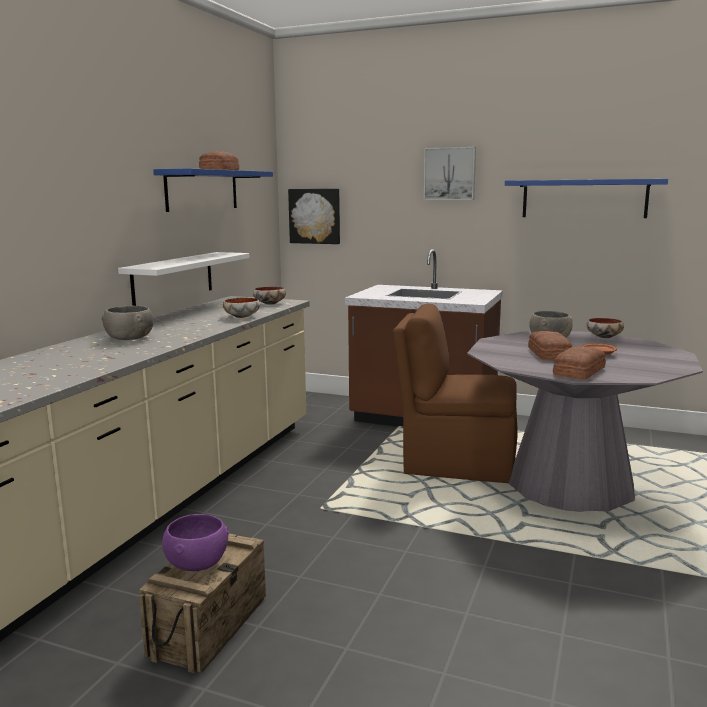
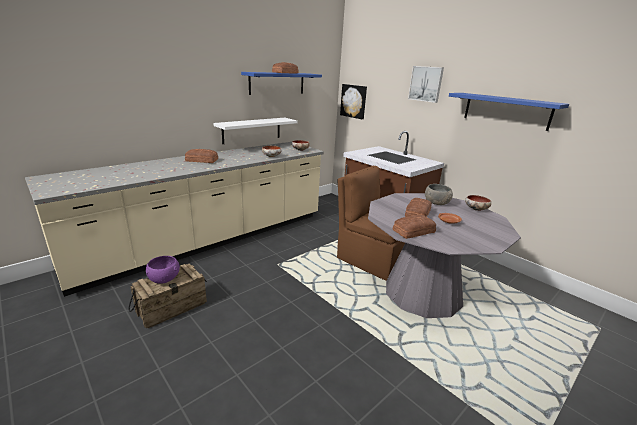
camera: 25 degrees right, 10 degrees up
grey bowl [102,306,154,340] -> bread [185,149,218,163]

